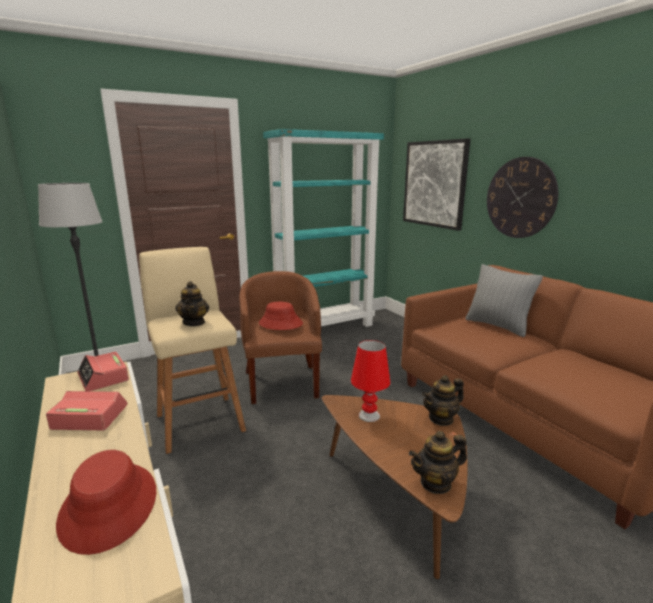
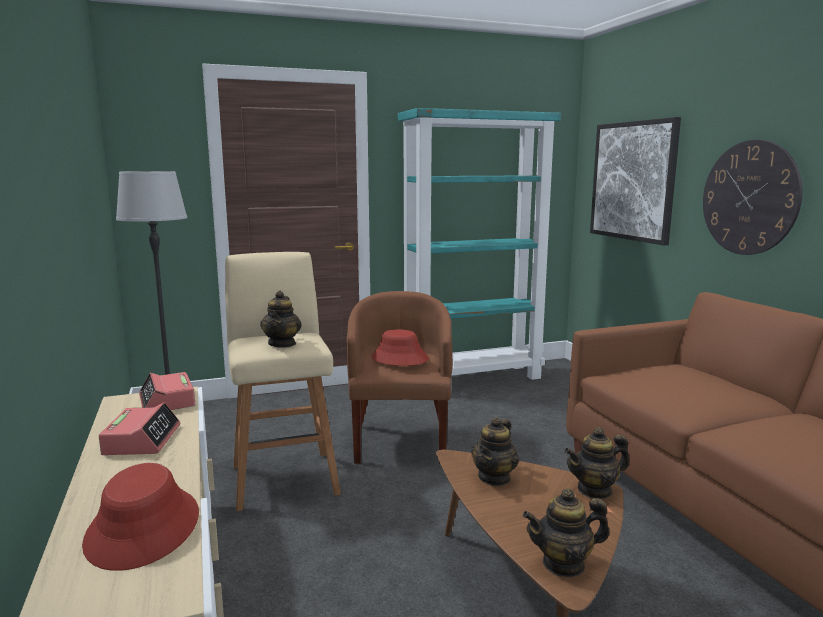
camera: 10 degrees right, 5 degrees down
alarm clock [46,391,127,430] -> alarm clock turned 75 degrees clockwise [99,402,180,455]
red table lamp [351,340,391,422] -> teapot [471,417,519,486]
grey pillow [465,264,543,337] -> none

